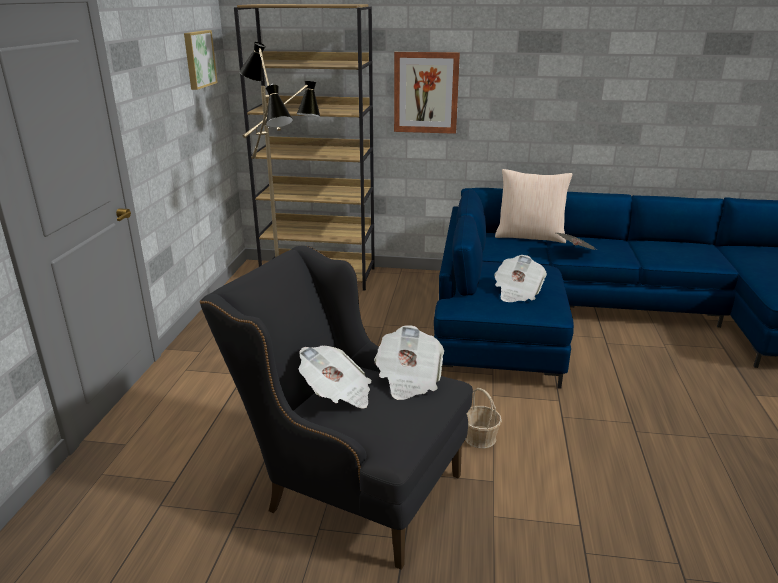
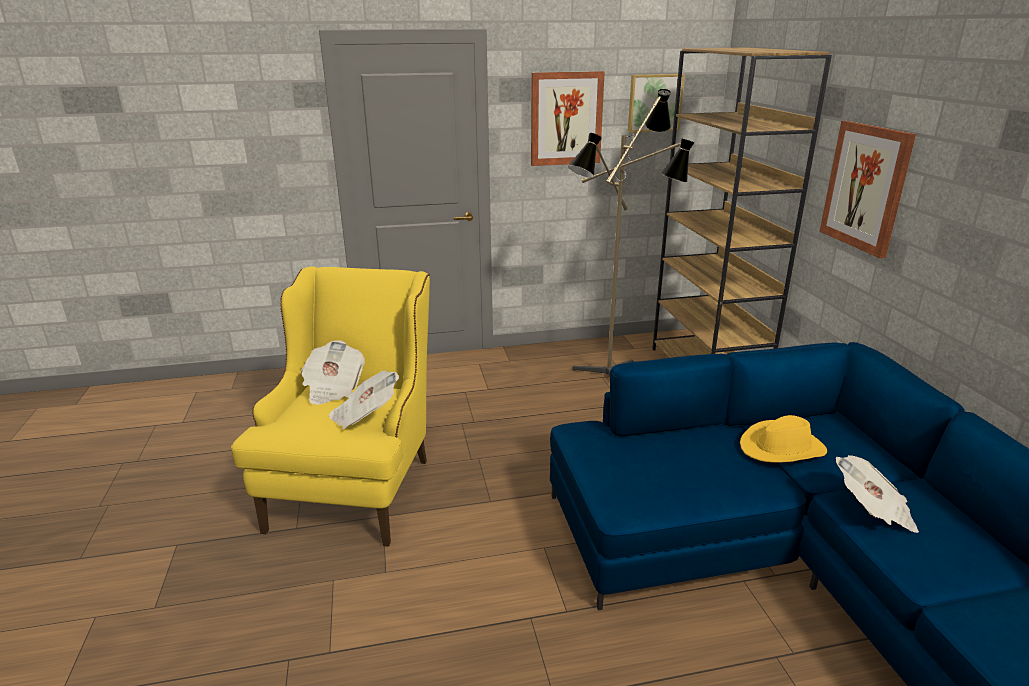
camera: 70 degrees right, 0 degrees up
black armchair [200,246,473,570] -> yellow armchair [231,267,430,547]
basket [465,388,502,448] -> none
newspaper [494,255,547,302] -> none
beige pillow [495,169,573,243] -> none
none -> picture [531,71,605,166]
none -> yellow hat [740,415,827,463]

